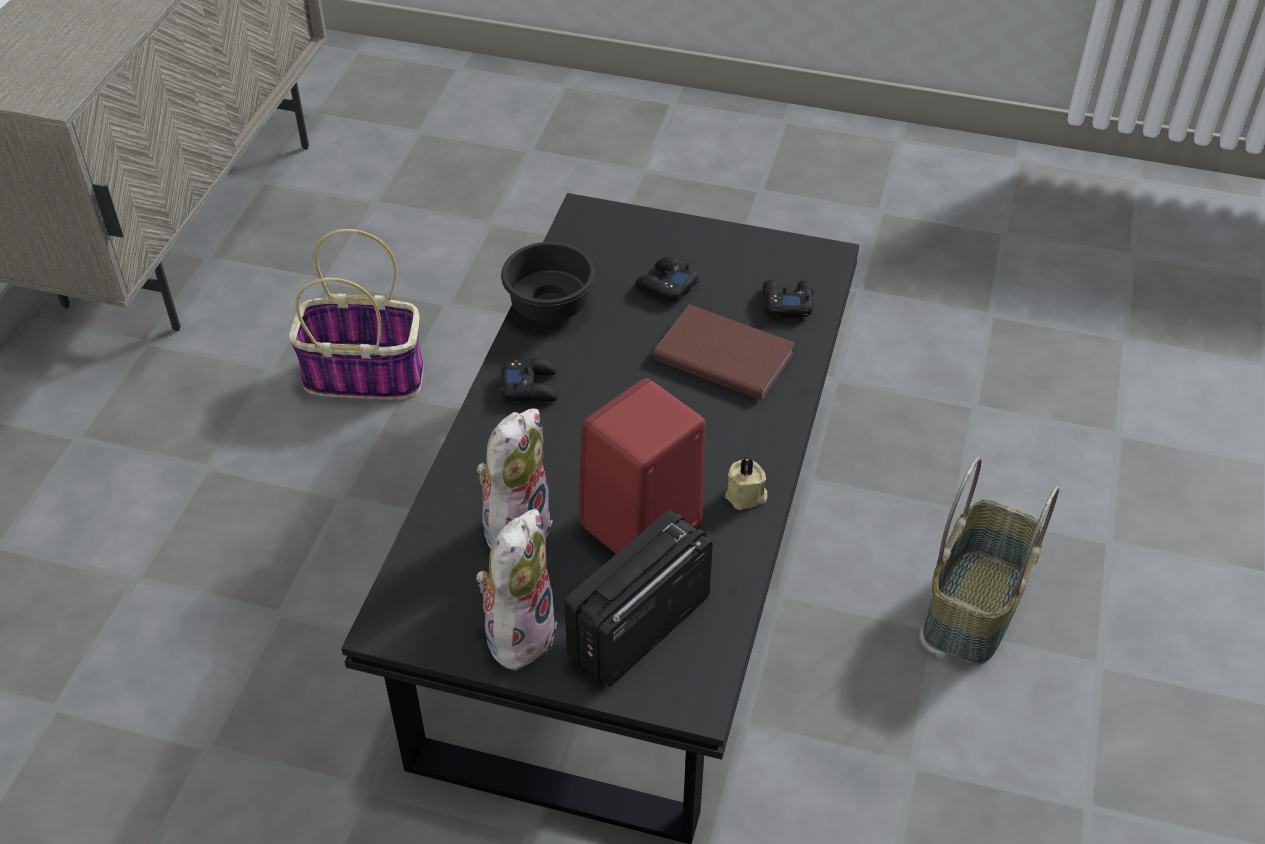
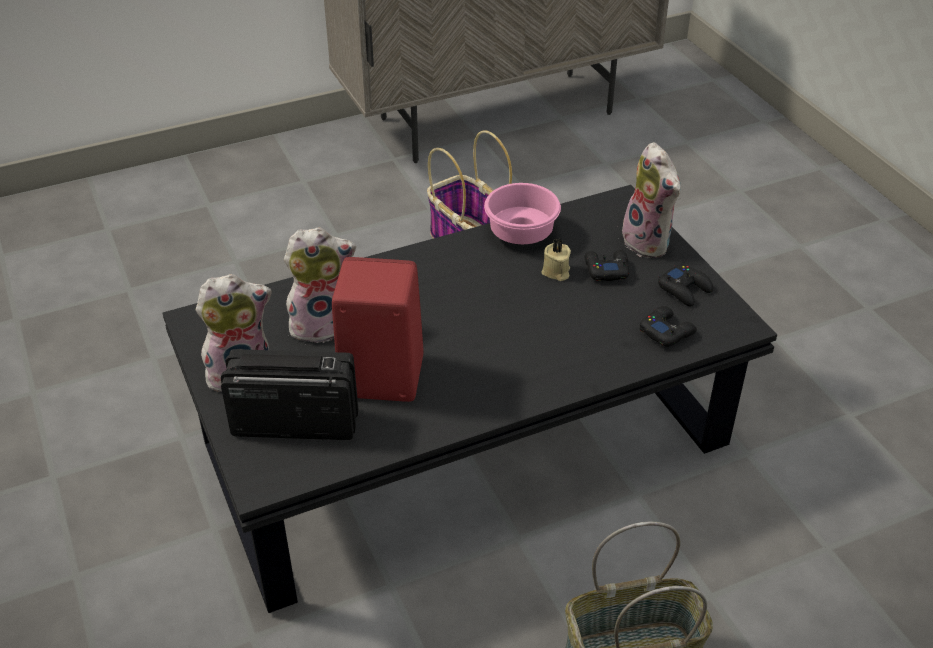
camera: 50 degrees right, 5 degrees down
black bowl [501,242,596,322] -> pink bowl [484,183,561,244]
black game controller [501,357,558,402] -> black game controller moved to [658,264,713,307]
brown book [653,304,795,400] -> none
beige candle [725,458,768,510] -> beige candle moved to [541,239,571,281]
none -> plush toy [622,142,681,258]

